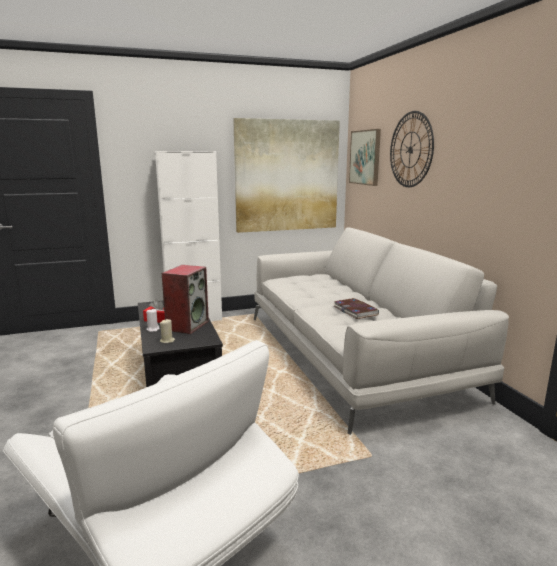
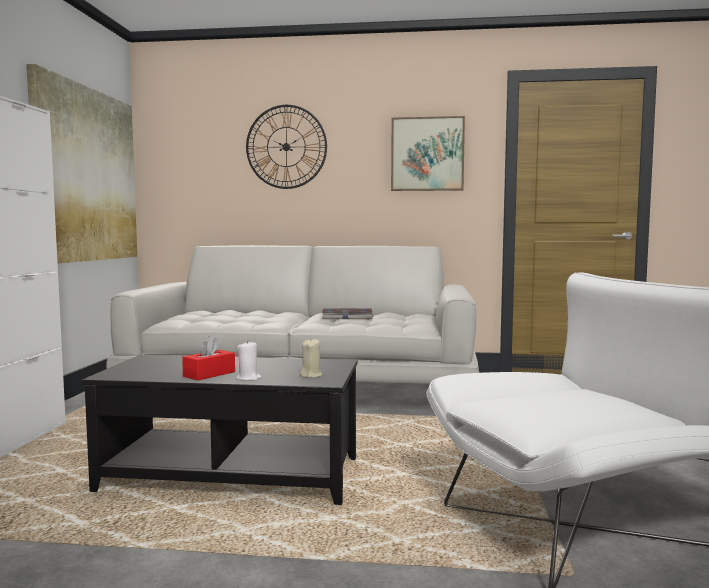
camera: 65 degrees left, 10 degrees down
speaker [162,265,209,334] -> none
picture [349,129,381,186] -> picture moved to [391,116,465,191]

